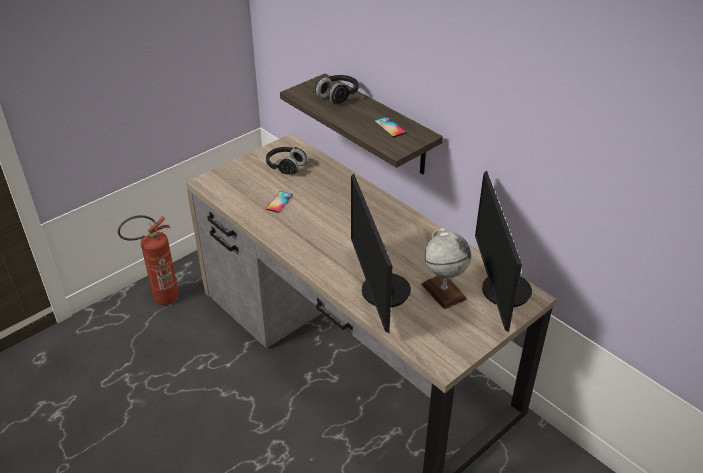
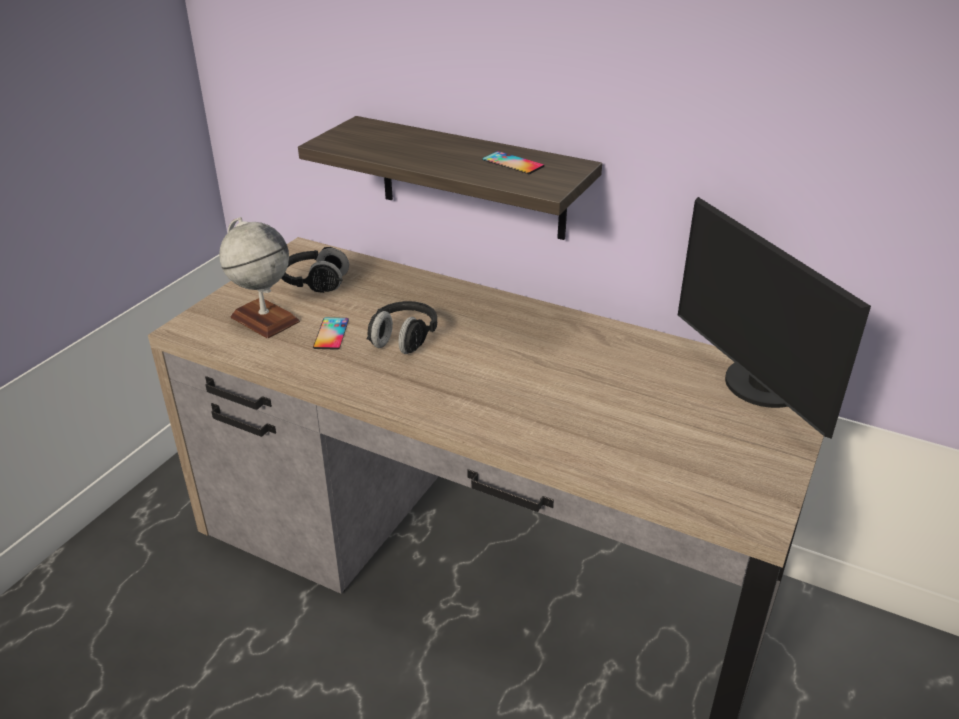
camera: 20 degrees left, 5 degrees down
fire extinguisher [118,215,179,305] -> none
black headphones [313,75,358,104] -> black headphones moved to [366,301,437,354]
monitor [351,174,411,333] -> none
globe [421,229,471,309] -> globe moved to [219,217,300,339]

